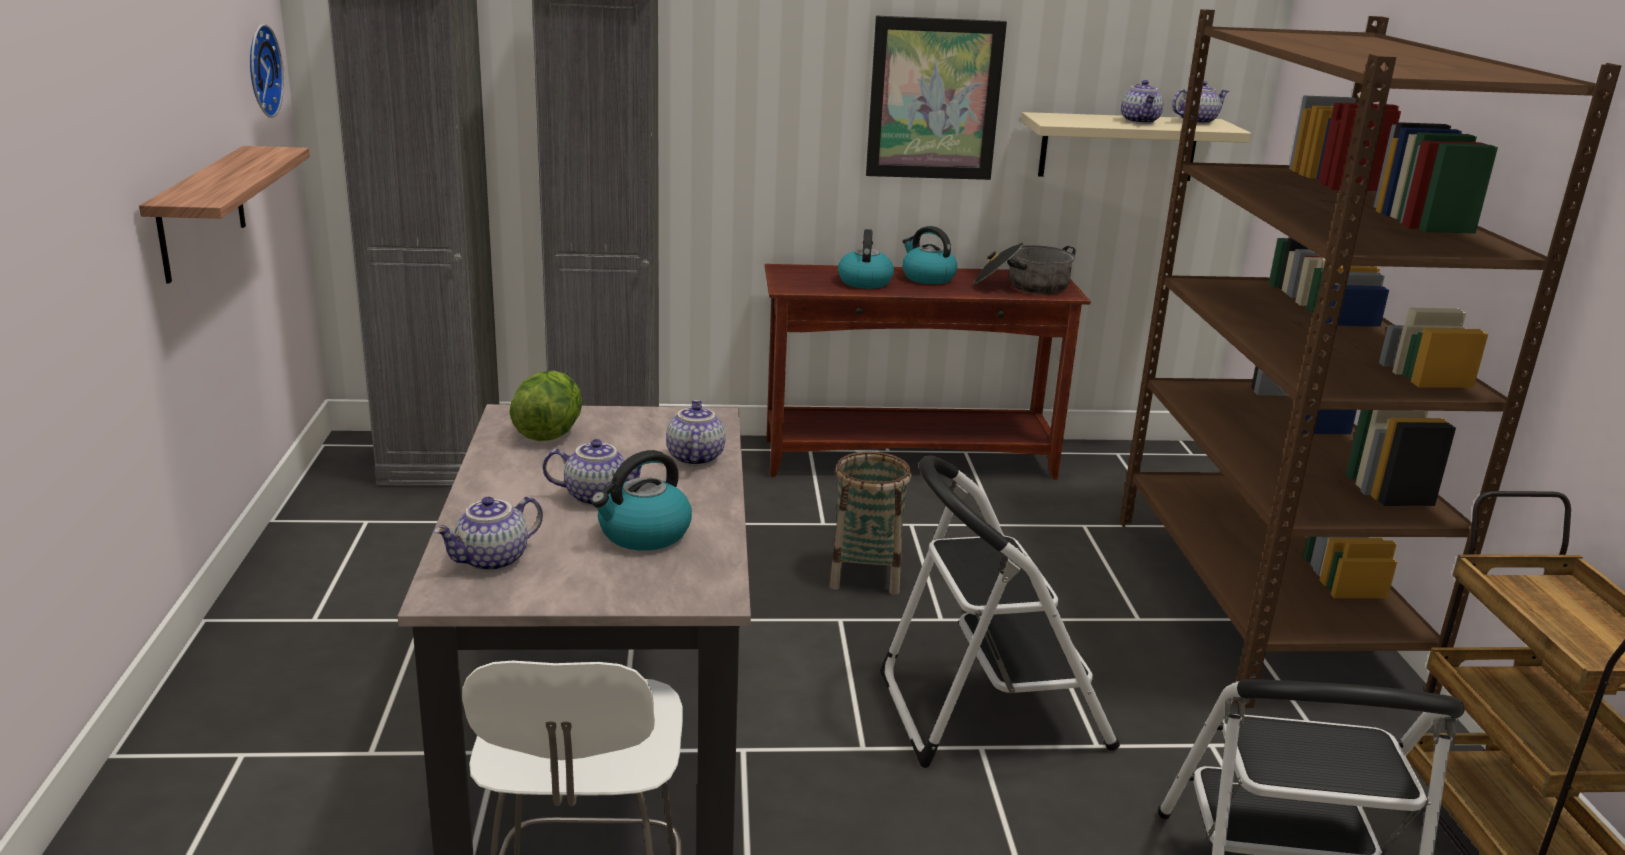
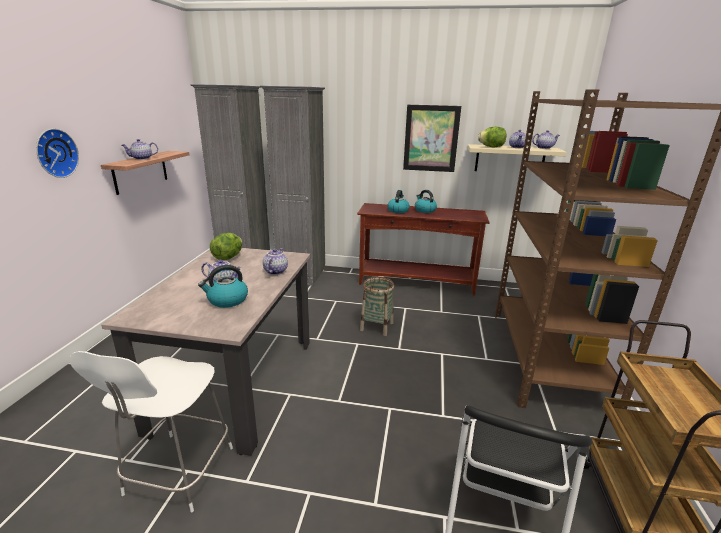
camera: 15 degrees right, 0 degrees up
wall clock [250,24,284,118] -> wall clock moved to [36,129,79,178]
teapot [433,496,543,572] -> teapot moved to [122,139,158,160]
step ladder [880,456,1120,768] -> none
cooking pot [973,243,1076,295] -> none
none -> lettuce [478,127,506,147]

